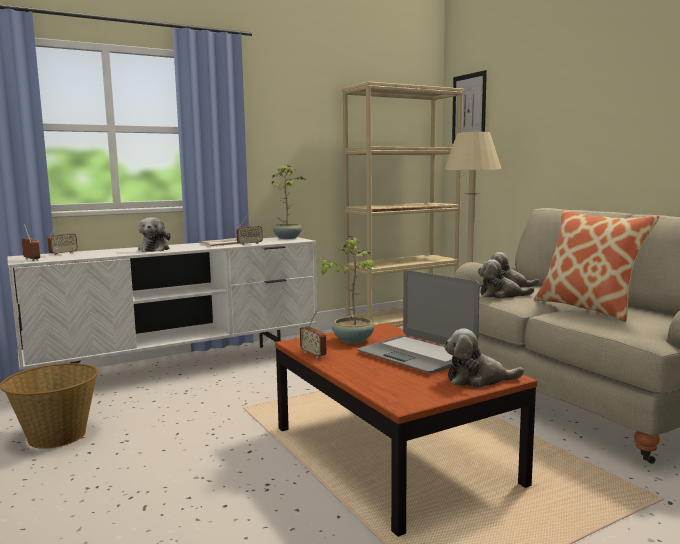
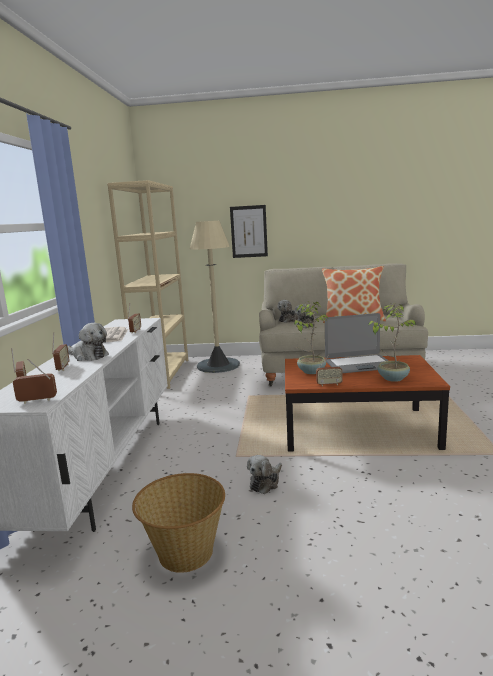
camera: 55 degrees left, 5 degrees up
potted plant [272,165,306,239] -> potted plant moved to [368,303,416,382]
plush toy [444,328,524,388] -> plush toy moved to [247,455,282,494]
picture [452,70,487,144] -> picture moved to [230,205,268,258]
none -> radio [52,332,69,371]

